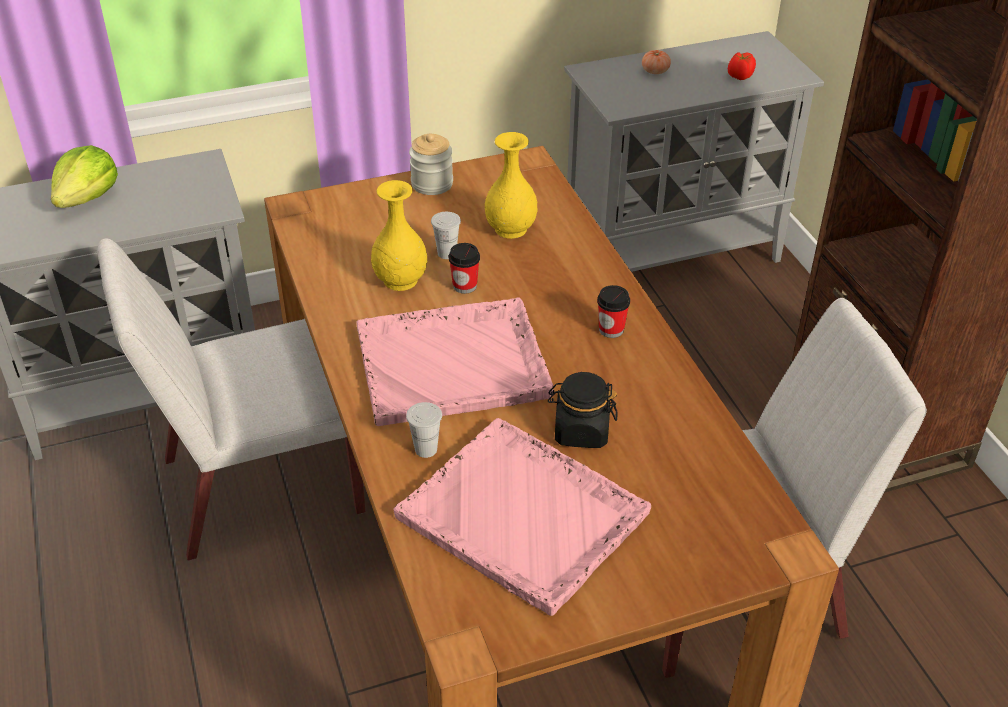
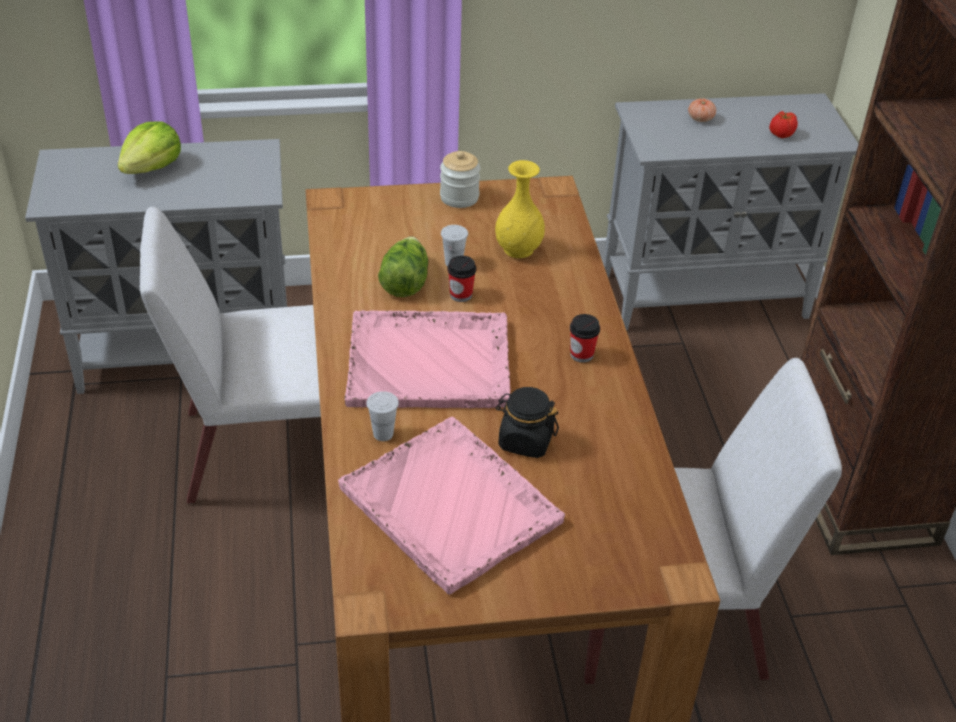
camera: 10 degrees right, 0 degrees up
yellow vase [371,180,427,291] -> lettuce [378,236,428,297]

